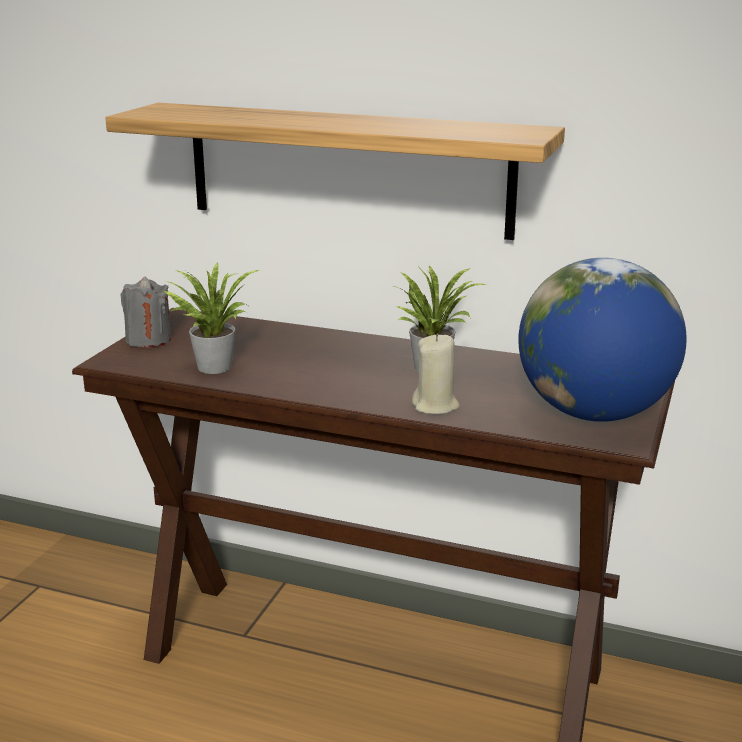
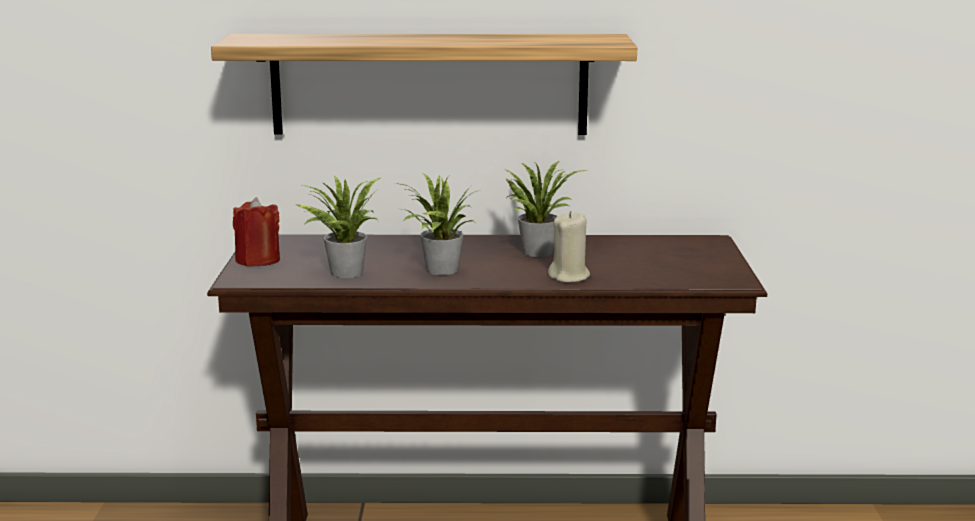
camera: 20 degrees left, 5 degrees down
grey candle [120,276,171,347] -> red candle [233,197,280,267]
globe [518,258,687,422] -> none
none -> potted plant [395,173,477,275]

